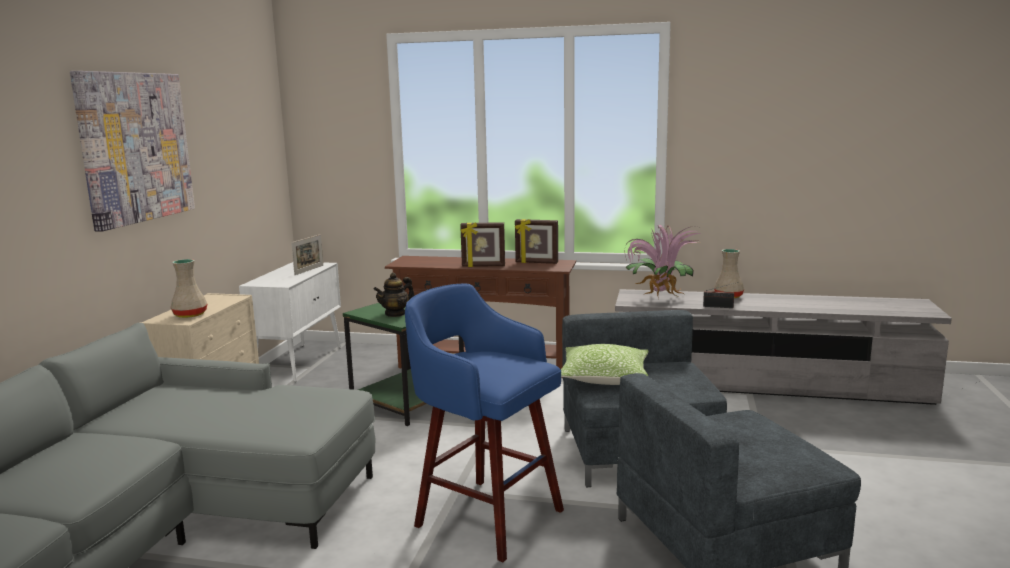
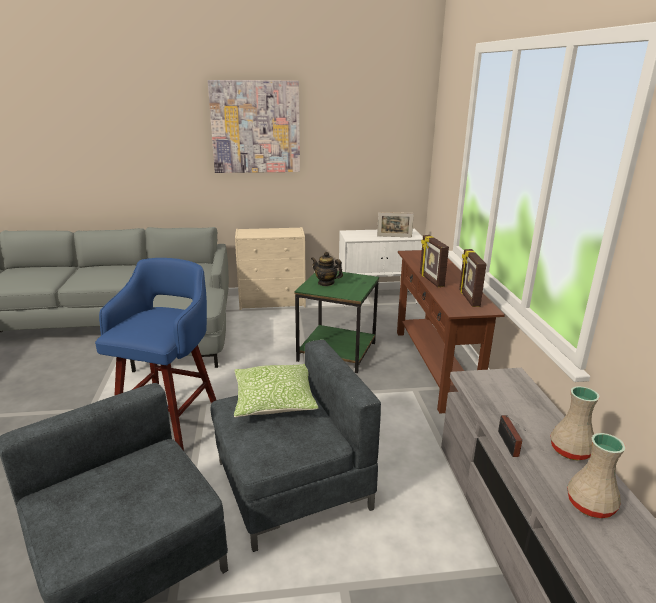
camera: 70 degrees right, 10 degrees up
beige vase [170,259,207,318] -> beige vase moved to [567,433,626,518]
potted plant [624,225,700,300] -> none

